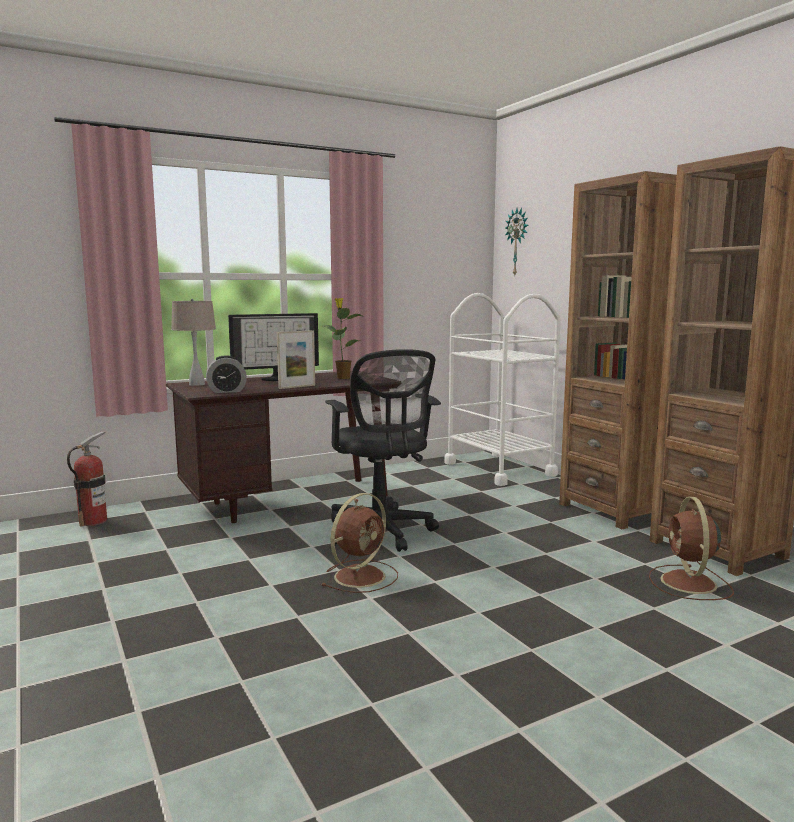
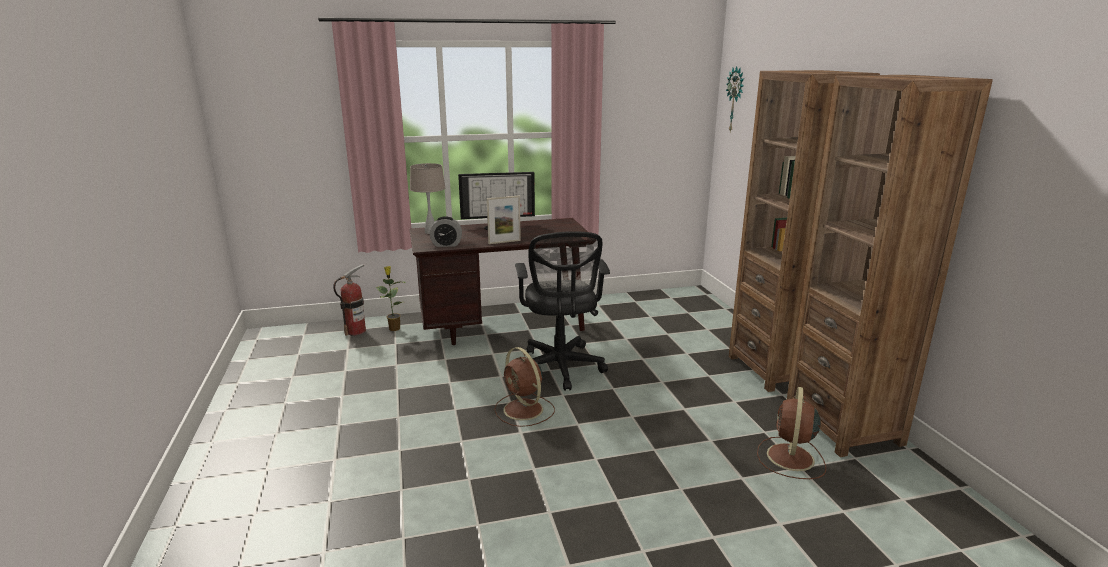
camera: 15 degrees right, 10 degrees up
brown fan [321,493,398,593] -> brown fan turned 90 degrees clockwise [494,347,555,427]
potted plant [323,298,362,379] -> potted plant moved to [376,266,406,331]
white cart [444,293,561,486] -> none

